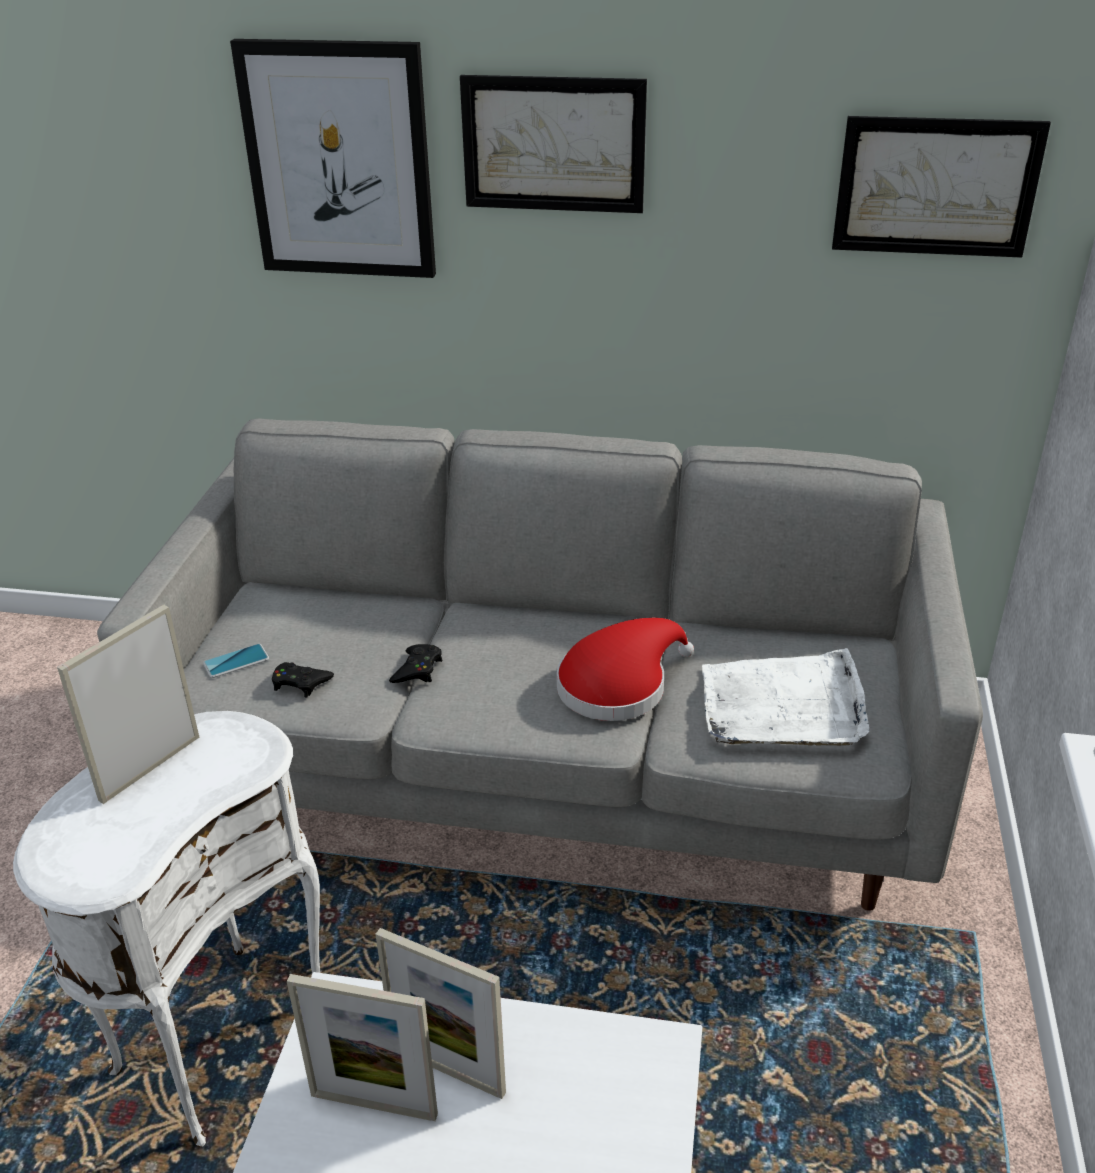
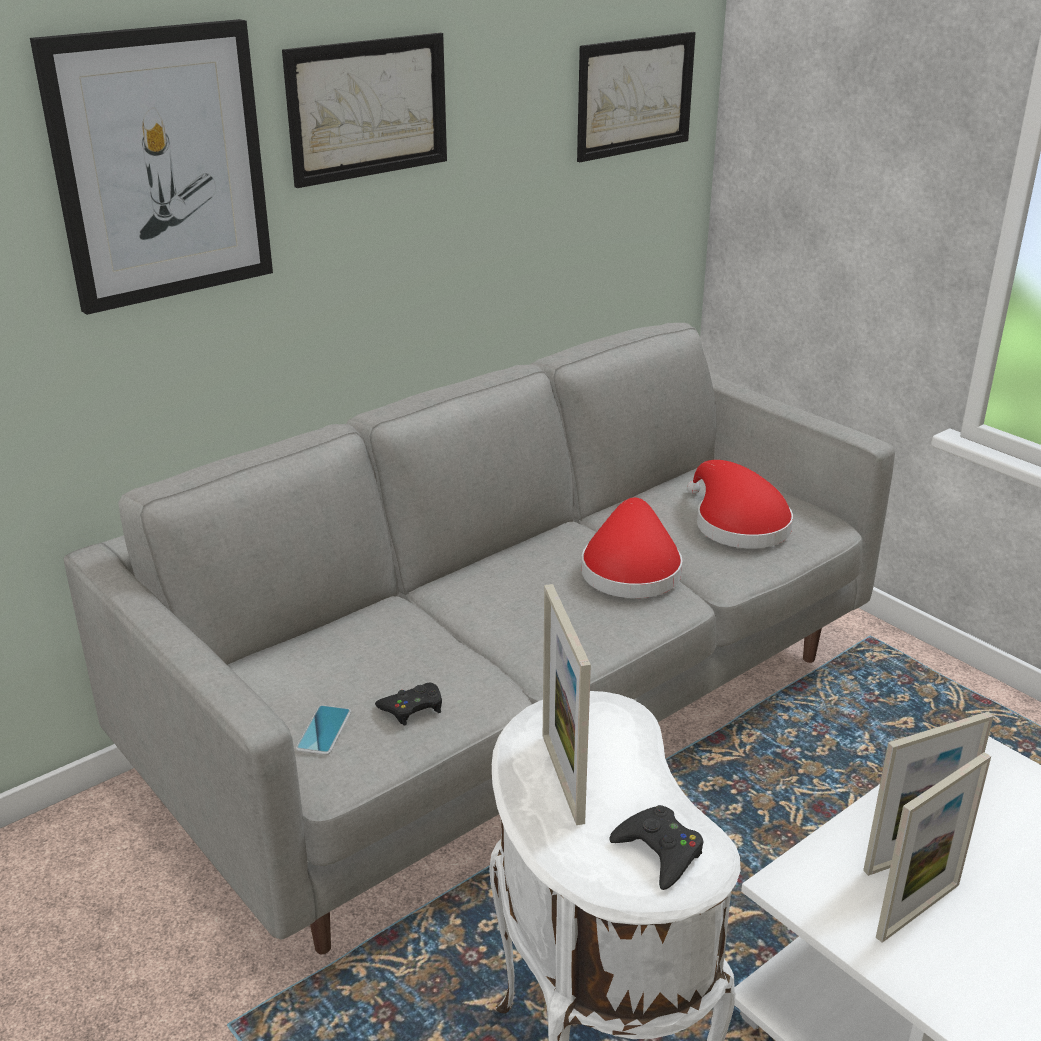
camera: 50 degrees left, 5 degrees down
black game controller [389,644,442,683] -> black game controller moved to [609,805,703,890]
white tray [702,648,869,746] -> red hat [687,460,793,548]

